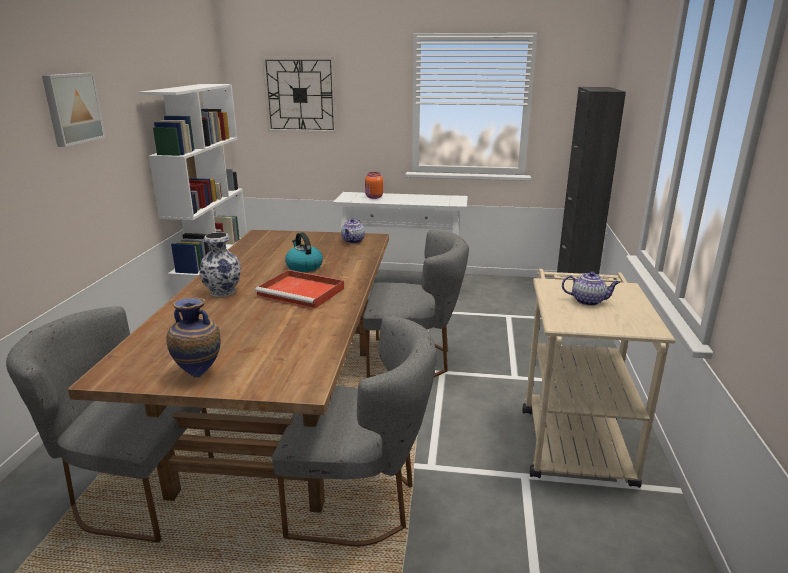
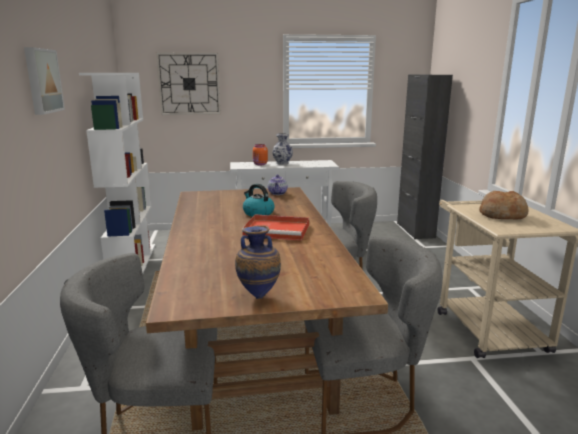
camera: 15 degrees left, 5 degrees down
vase [199,232,241,297] -> vase moved to [272,133,293,165]
teapot [562,271,620,306] -> bread [479,191,529,219]

